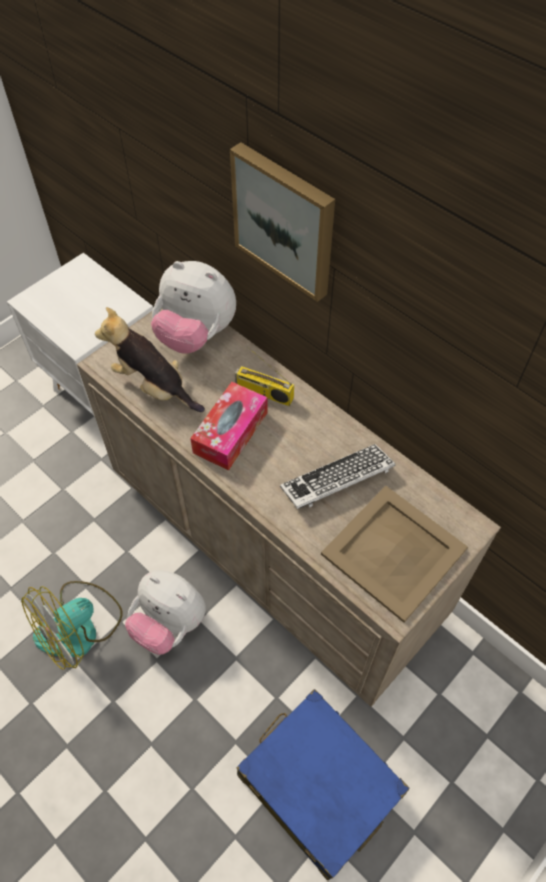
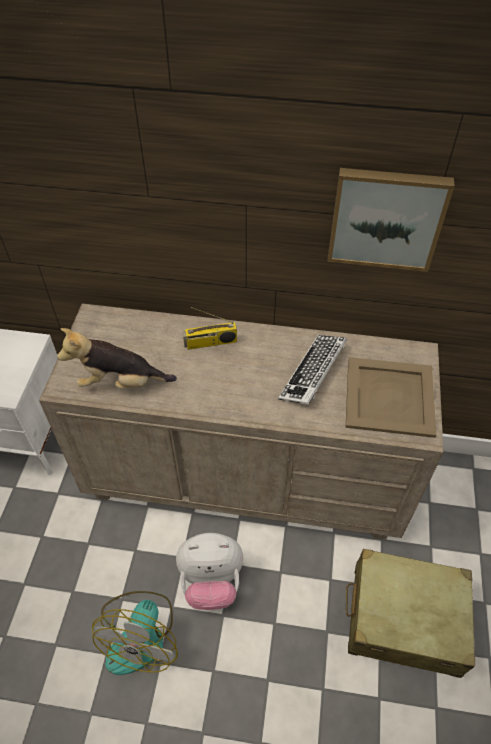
camera: 35 degrees left, 5 degrees down
plush toy [151,261,236,354] -> none
tissue box [190,382,268,470] -> none
picture [230,142,335,302] -> picture moved to [327,168,455,272]
blue suitcase [237,689,410,881] -> beige suitcase [346,549,475,678]

